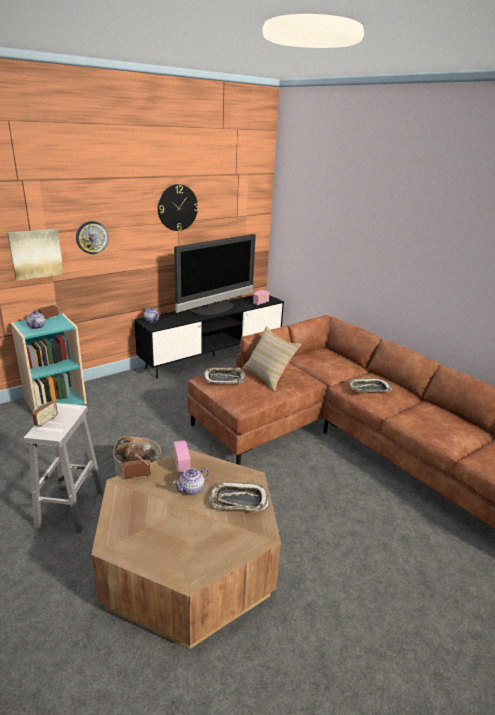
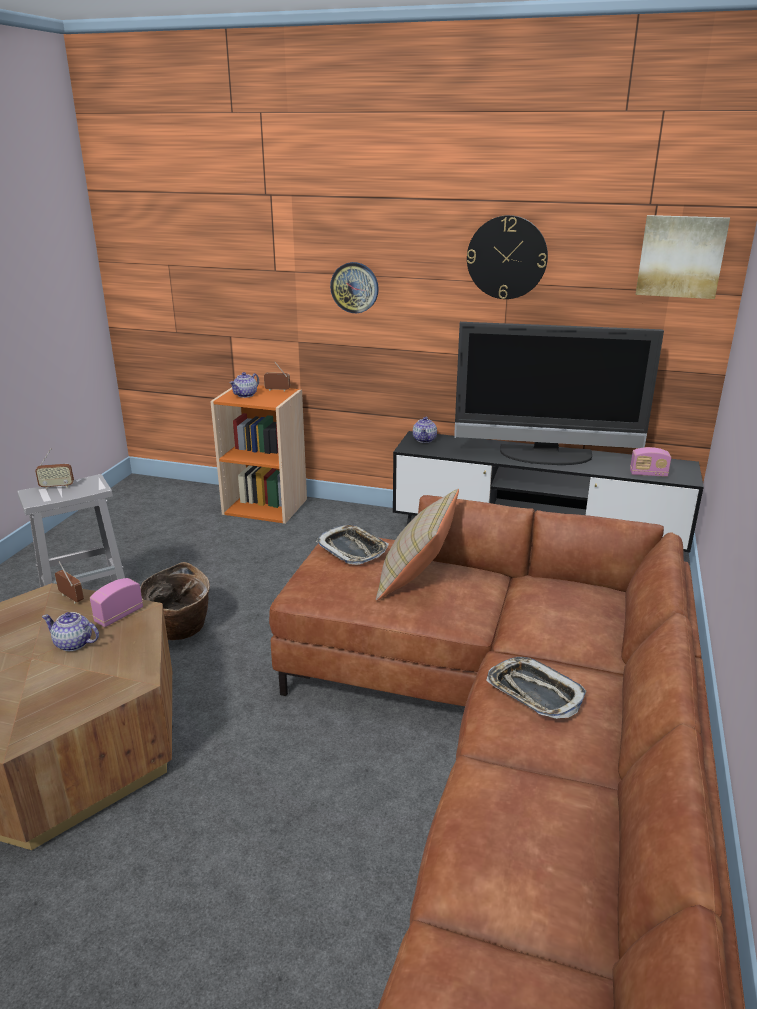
camera: 55 degrees right, 0 degrees up
picture [7,229,64,281] -> picture moved to [636,215,730,299]
turquoise bookcase [11,313,87,412] -> orange bookcase [210,385,307,524]
tray [209,482,269,512] -> none

